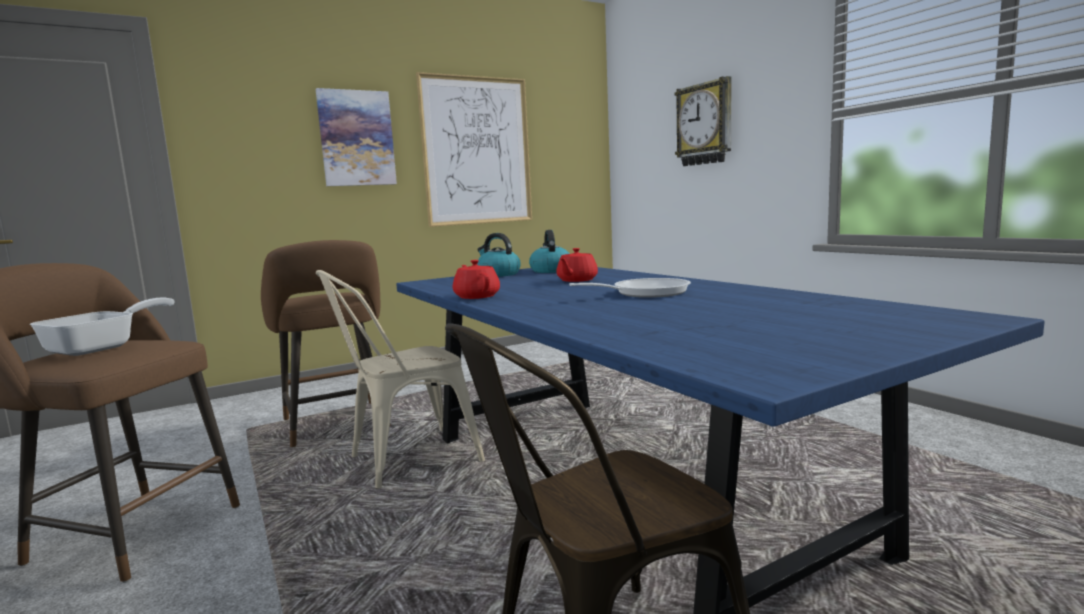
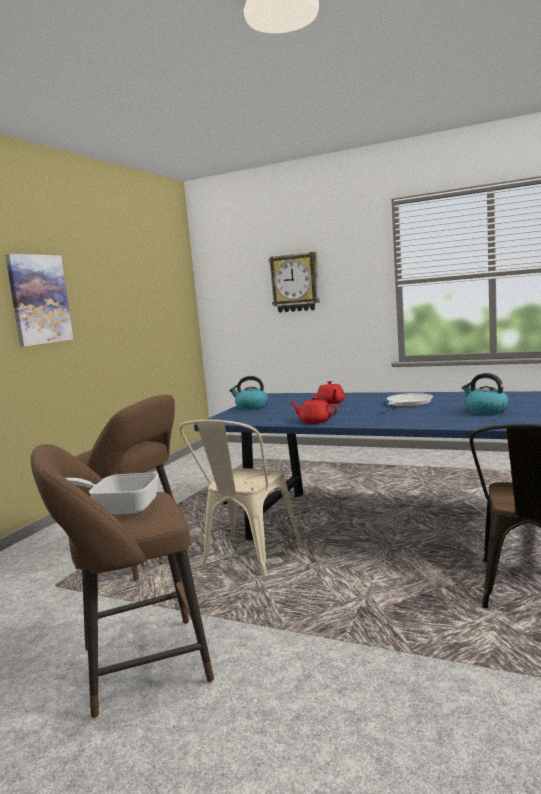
camera: 35 degrees left, 0 degrees up
frying pan [30,298,175,356] -> frying pan turned 75 degrees counterclockwise [66,473,159,515]
picture [416,72,532,227] -> none
kettle [529,230,570,273] -> kettle moved to [462,373,509,415]

